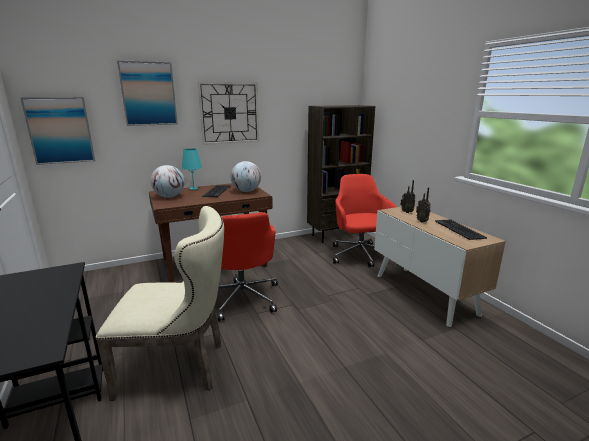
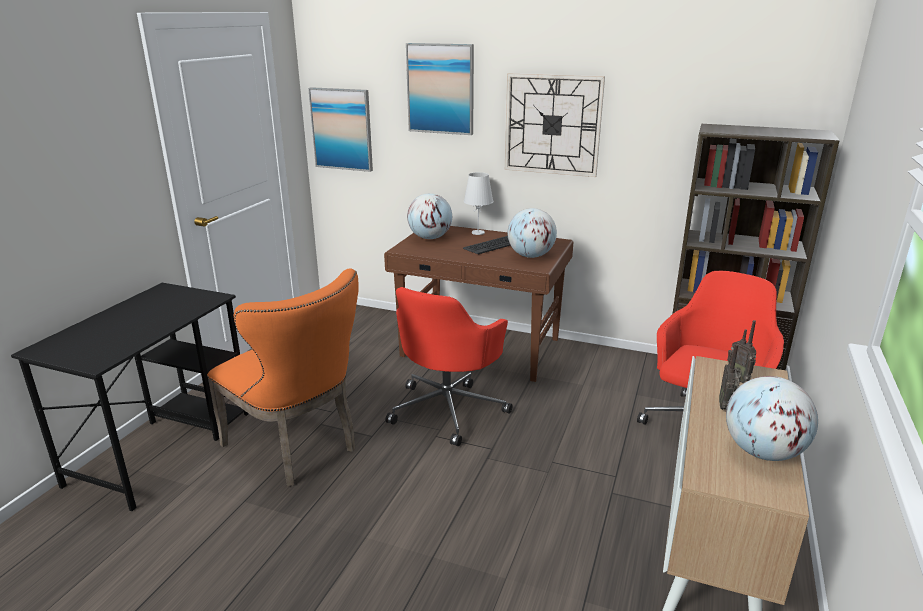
camera: 45 degrees right, 5 degrees up
beige chair [96,206,224,401] -> orange chair [207,268,359,487]
turquoise table lamp [182,148,202,190] -> white table lamp [464,172,493,235]
keyboard [435,219,487,240] -> globe [726,376,818,461]

